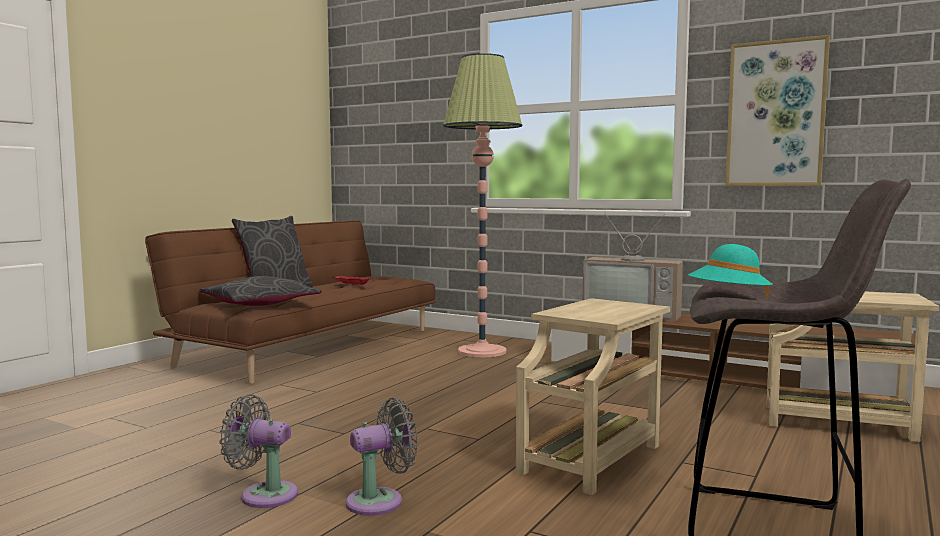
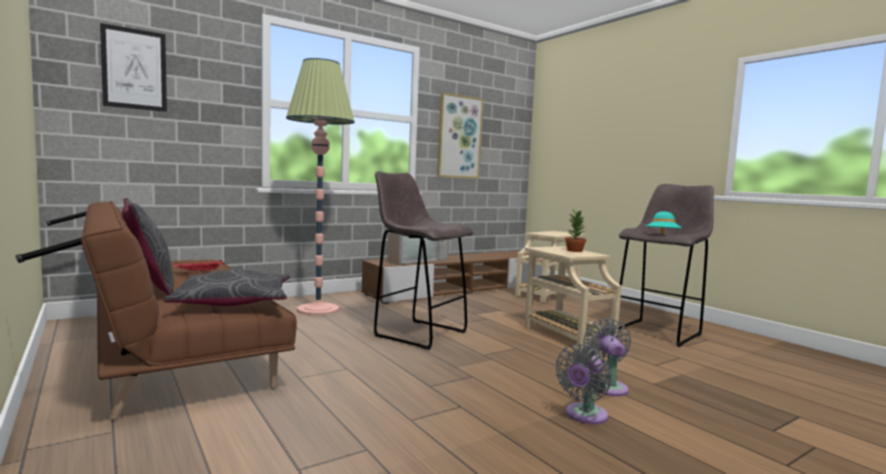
camera: 65 degrees left, 0 degrees up
none -> picture [100,23,167,112]
none -> grey stool [374,171,474,350]
none -> potted plant [565,209,586,252]

